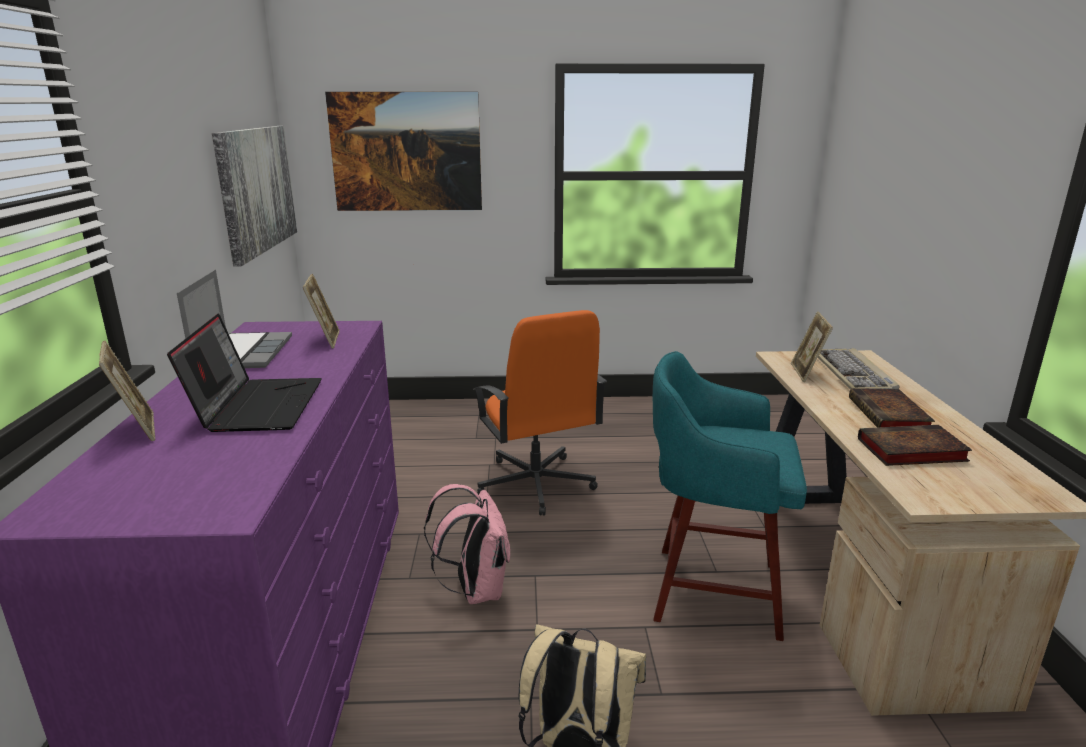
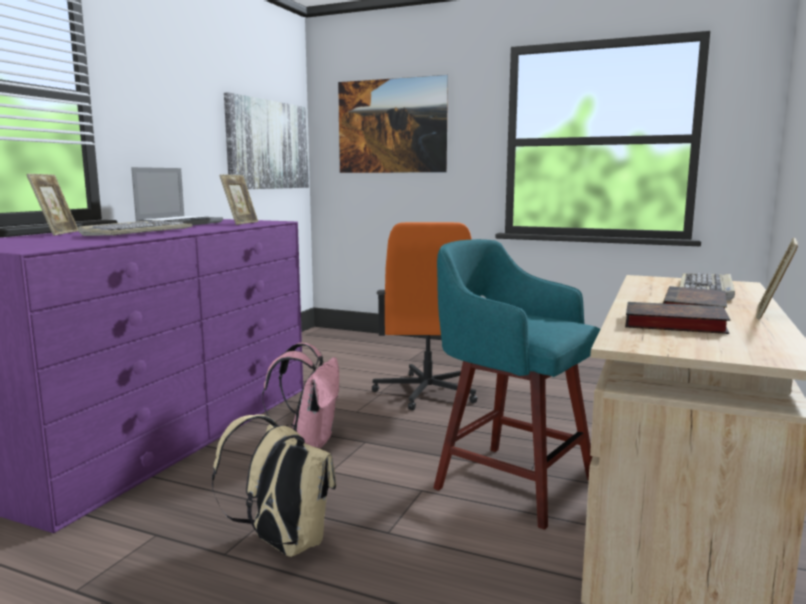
camera: 25 degrees right, 10 degrees down
laptop [167,314,322,432] -> keyboard [78,220,192,236]
picture frame [791,311,833,382] -> picture frame moved to [756,237,798,319]

